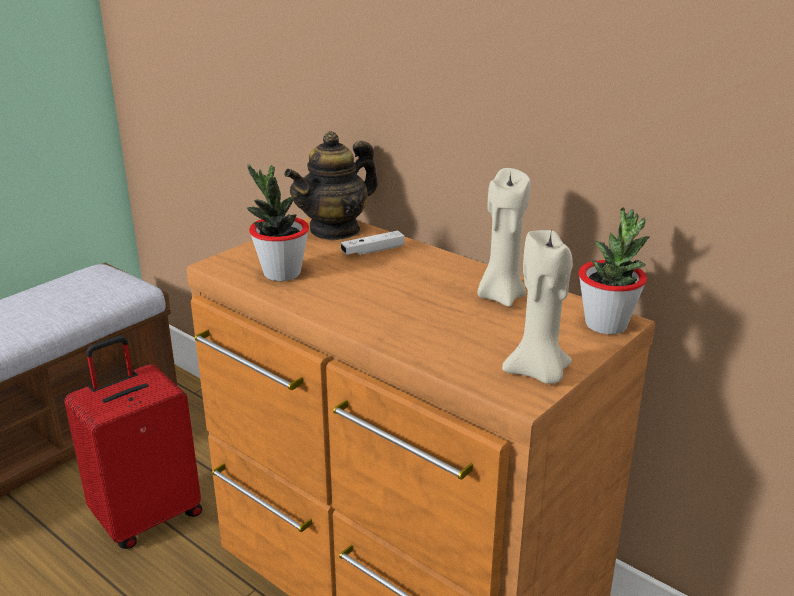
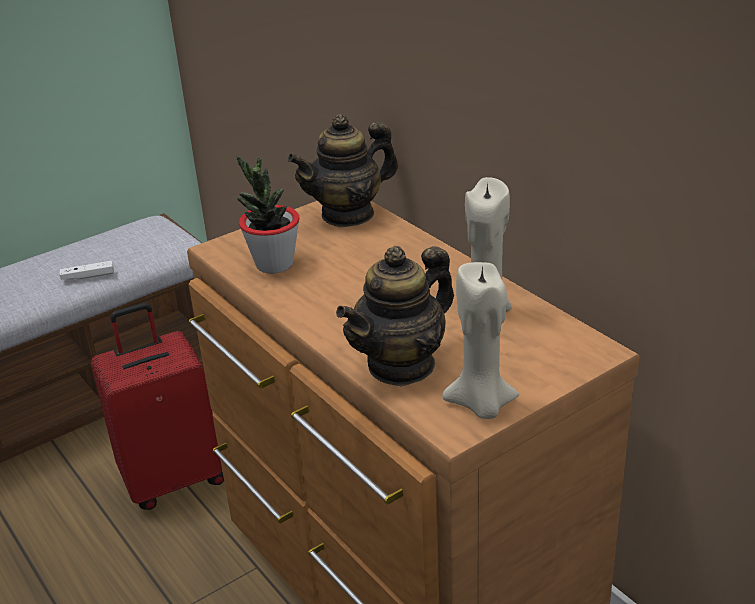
camera: 15 degrees right, 5 degrees up
white game controller [341,231,404,255] -> white game controller moved to [60,261,114,280]
potted plant [578,207,649,334] -> none
none -> teapot [336,246,454,386]

